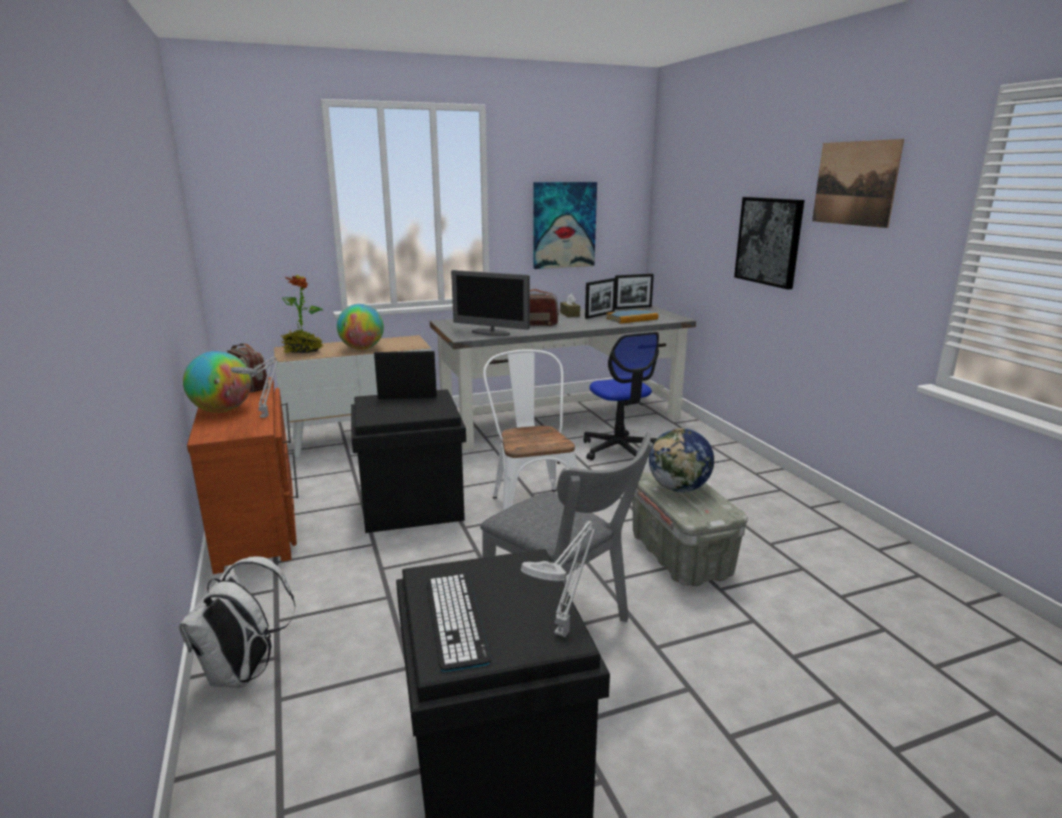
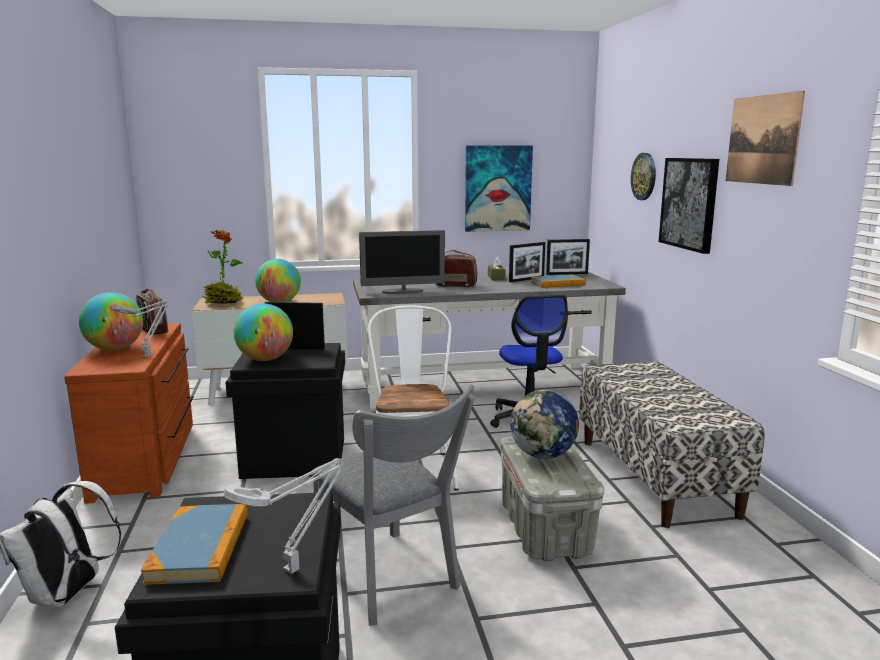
camera: 10 degrees right, 5 degrees down
keyboard [427,574,491,672] -> book [141,504,248,585]
monitor [451,270,530,336] -> monitor turned 45 degrees counterclockwise [359,230,445,294]
none -> globe [234,304,293,361]
none -> bench [579,361,765,528]
none -> wall clock [631,153,656,200]

